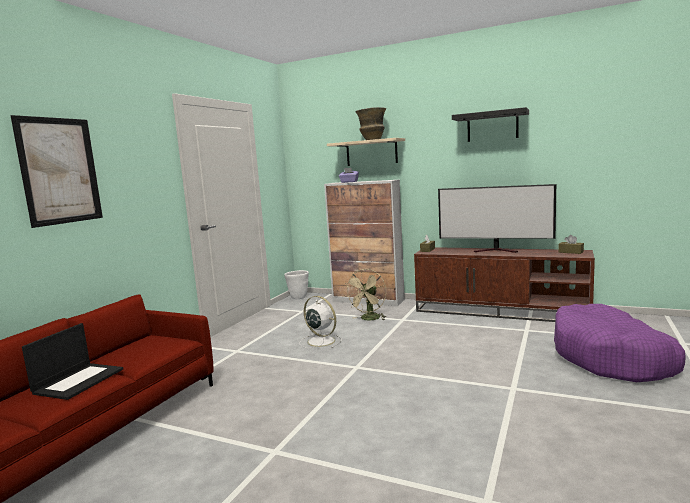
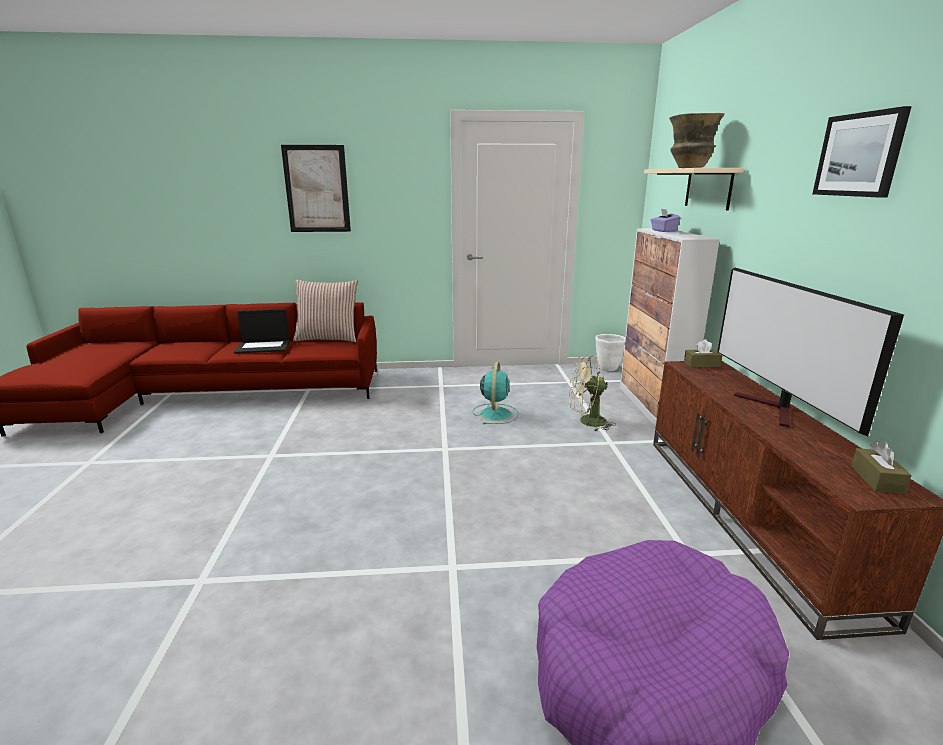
camera: 60 degrees right, 10 degrees up
white fan [299,296,342,348] -> turquoise fan [472,362,519,424]
black shelf [452,107,529,142] -> picture [812,106,912,198]
none -> pillow [293,280,358,342]

